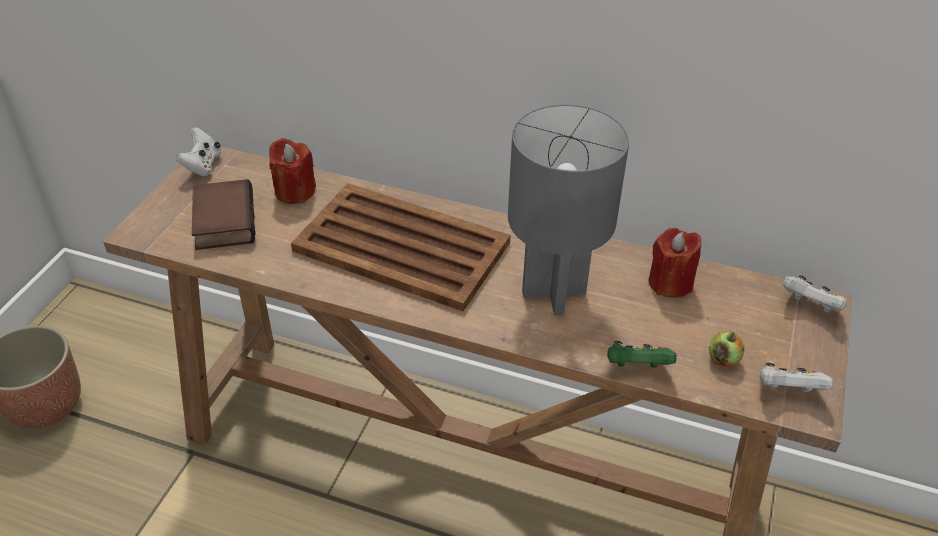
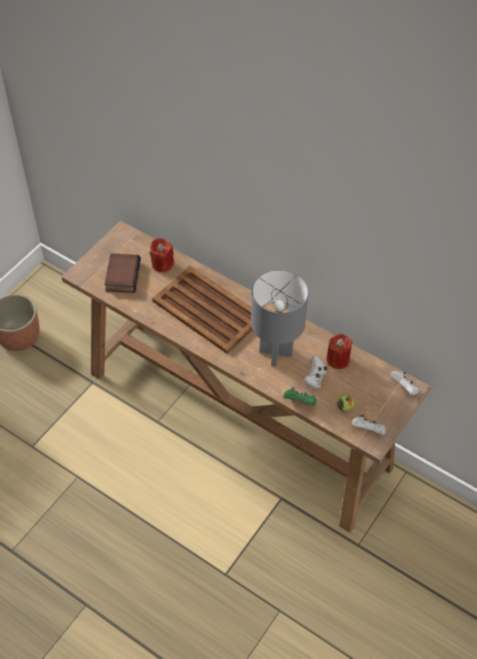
camera: 15 degrees right, 10 degrees up
white game controller [176,127,221,176] -> white game controller moved to [303,355,328,389]

